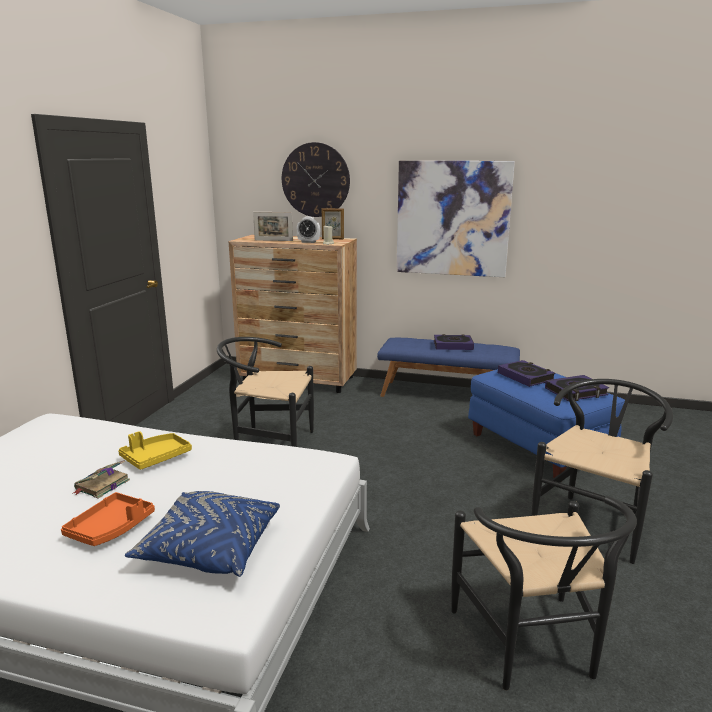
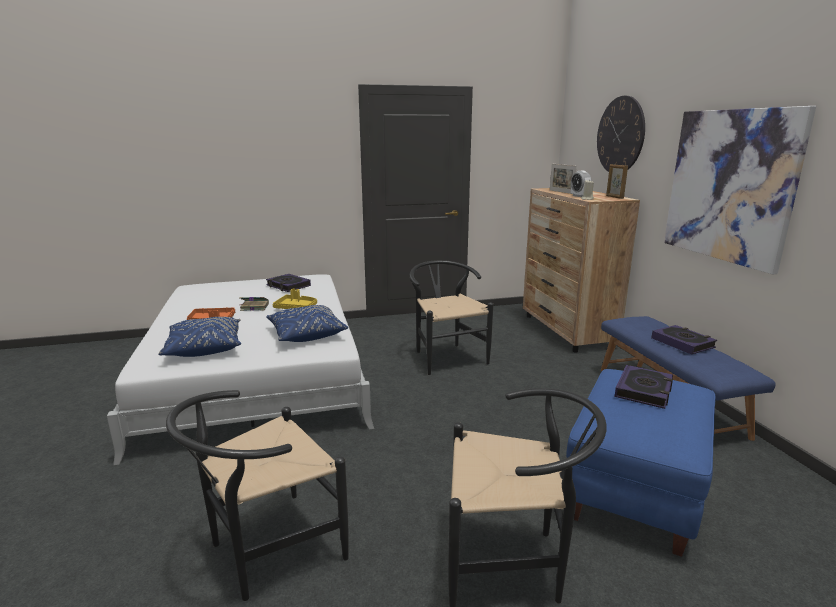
camera: 60 degrees right, 0 degrees up
book [545,375,609,401] -> book moved to [266,274,311,292]
none -> blue pillow [266,305,348,342]

